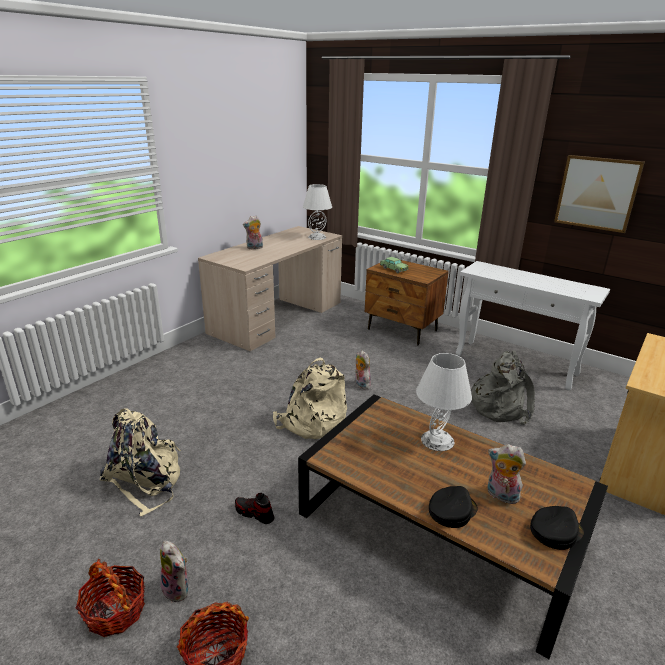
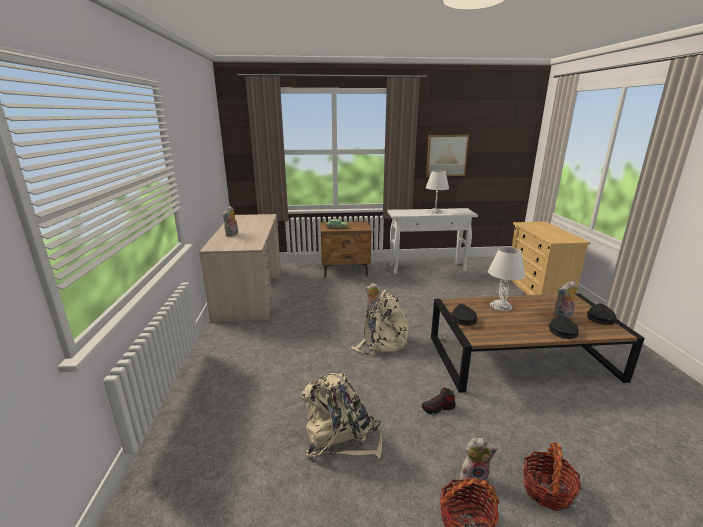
camera: 40 degrees left, 5 degrees down
white table lamp [303,184,332,240] -> white table lamp moved to [426,171,449,214]
grey backpack [471,350,535,425] -> none
none -> black cap [450,304,477,326]

